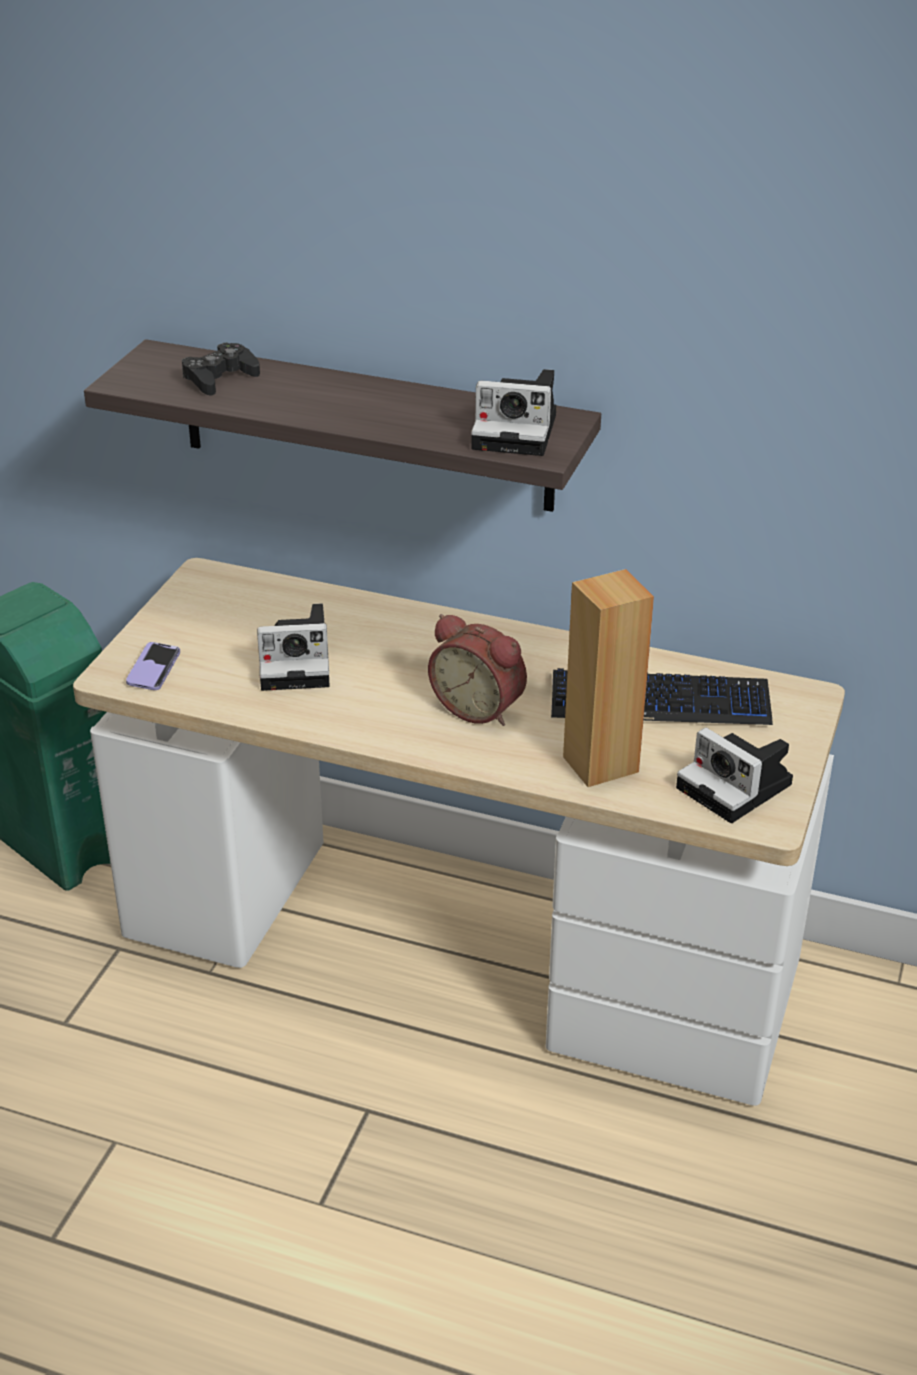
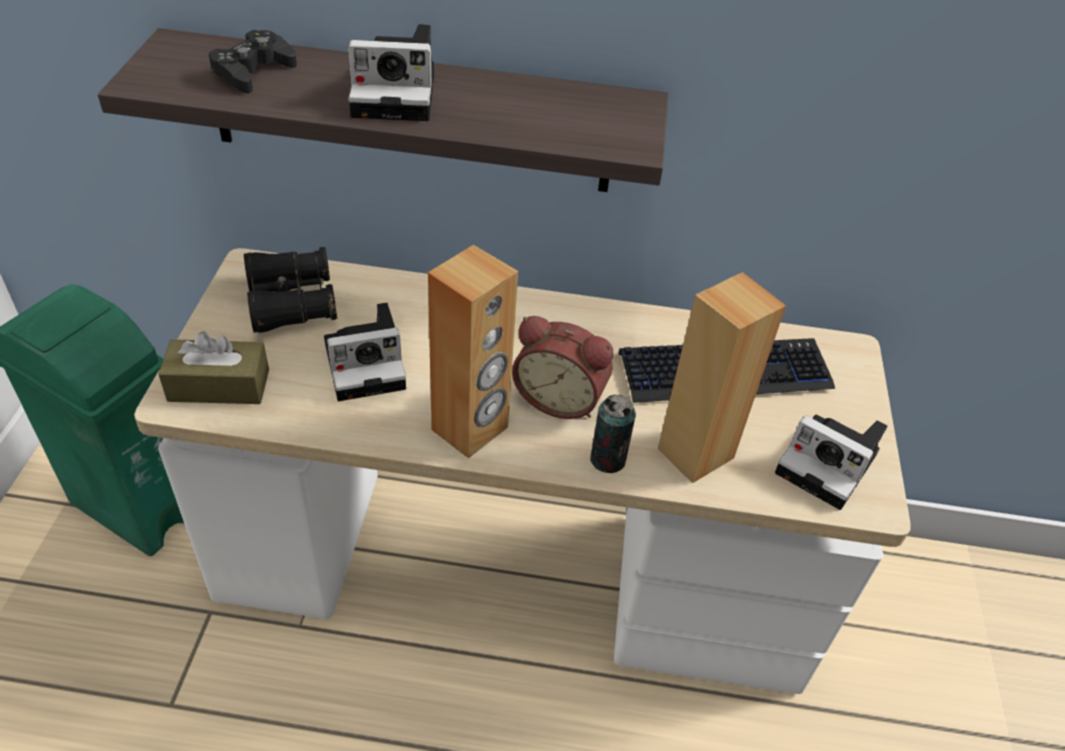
camera: 15 degrees left, 10 degrees up
phone [126,642,180,690] -> brown tissue box [158,331,269,404]
camera [471,369,556,456] -> camera moved to [348,24,434,121]
none -> black binoculars [244,247,337,333]
none -> brown speaker [428,245,518,459]
none -> can [590,395,636,473]

